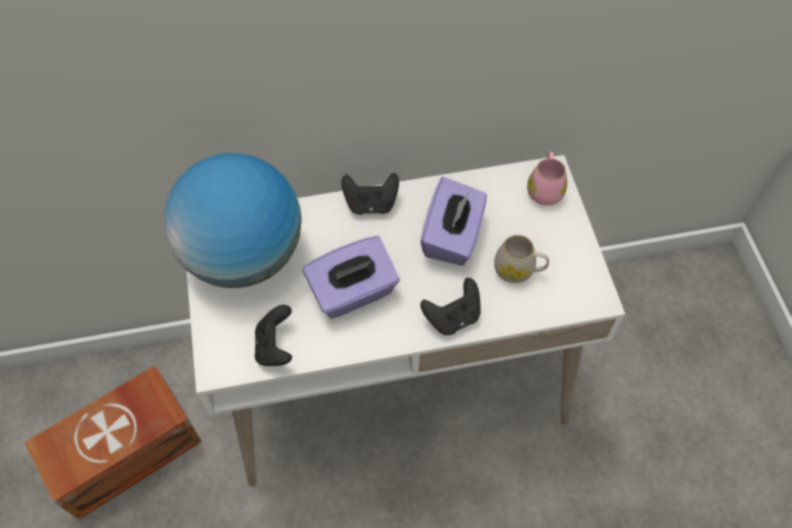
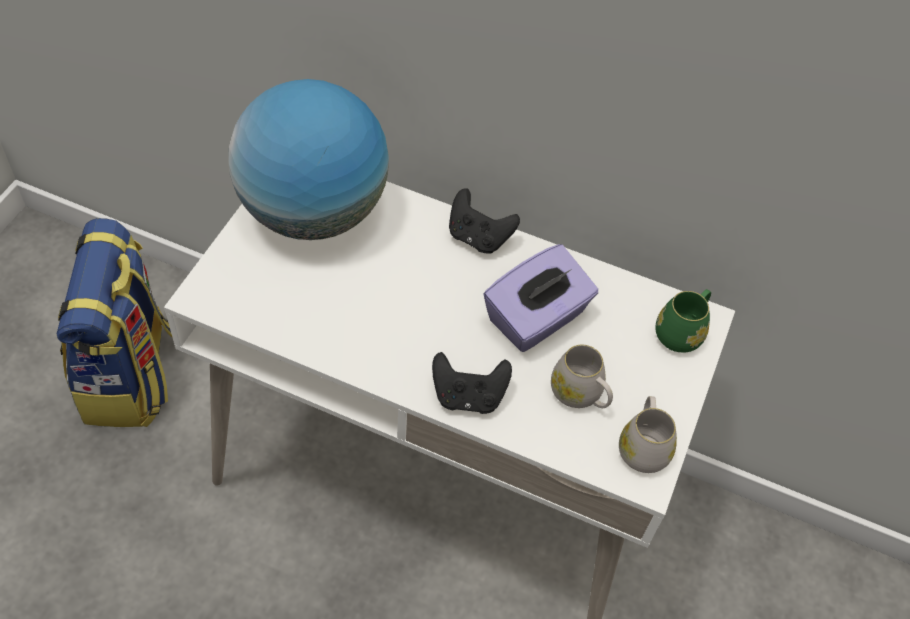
camera: 30 degrees right, 5 degrees down
brown storage box [24,365,202,520] -> backpack [57,218,172,427]
black game controller [255,305,292,366] -> none
purple tissue box [303,236,400,319] -> none
pink mug [527,152,567,205] -> green mug [656,289,711,352]
none -> white mug [619,396,677,473]

